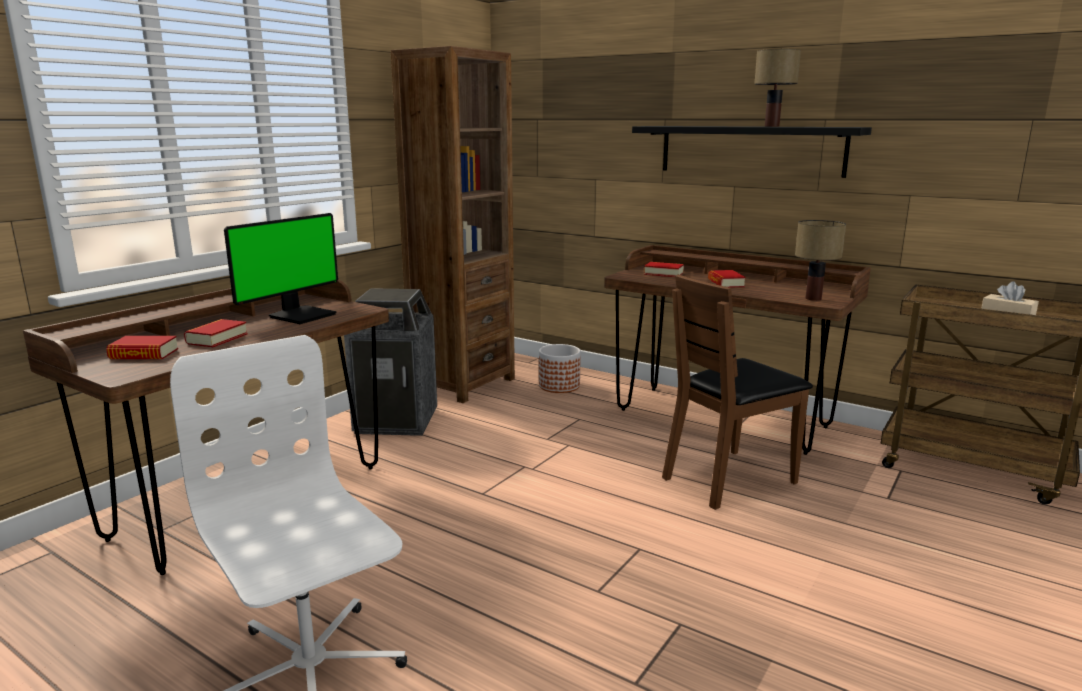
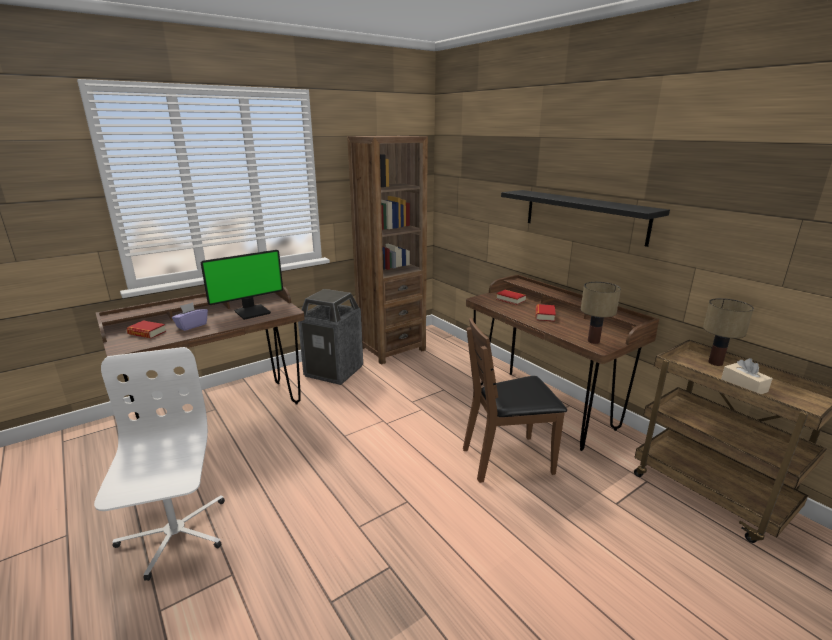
camera: 20 degrees right, 5 degrees up
book [184,319,248,347] -> purple tissue box [172,302,208,331]
planter [539,344,581,393] -> none
table lamp [754,49,801,127] -> table lamp moved to [703,298,754,366]

